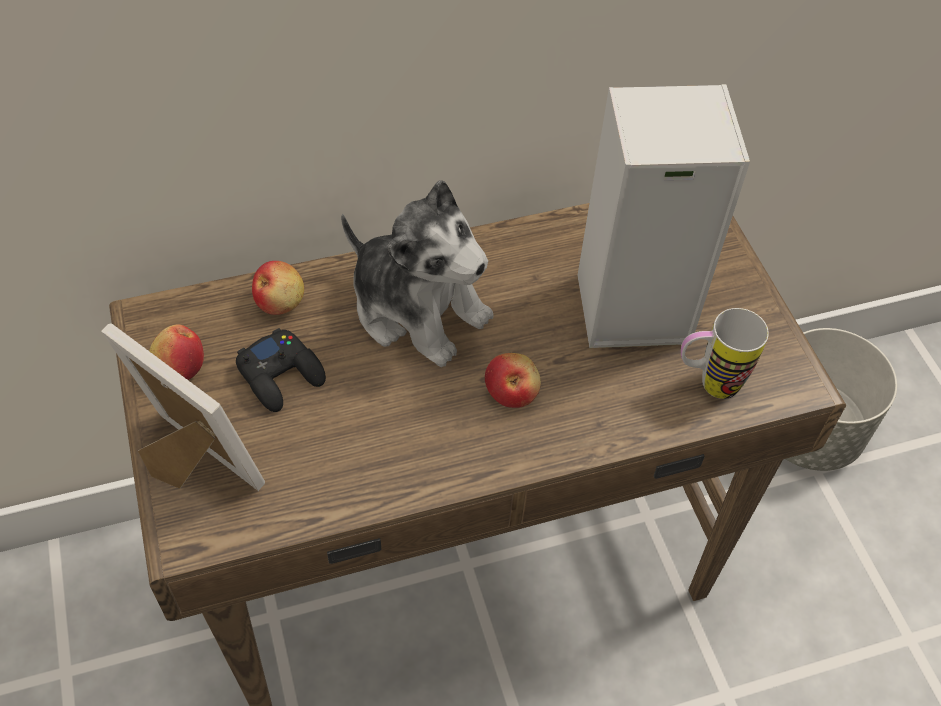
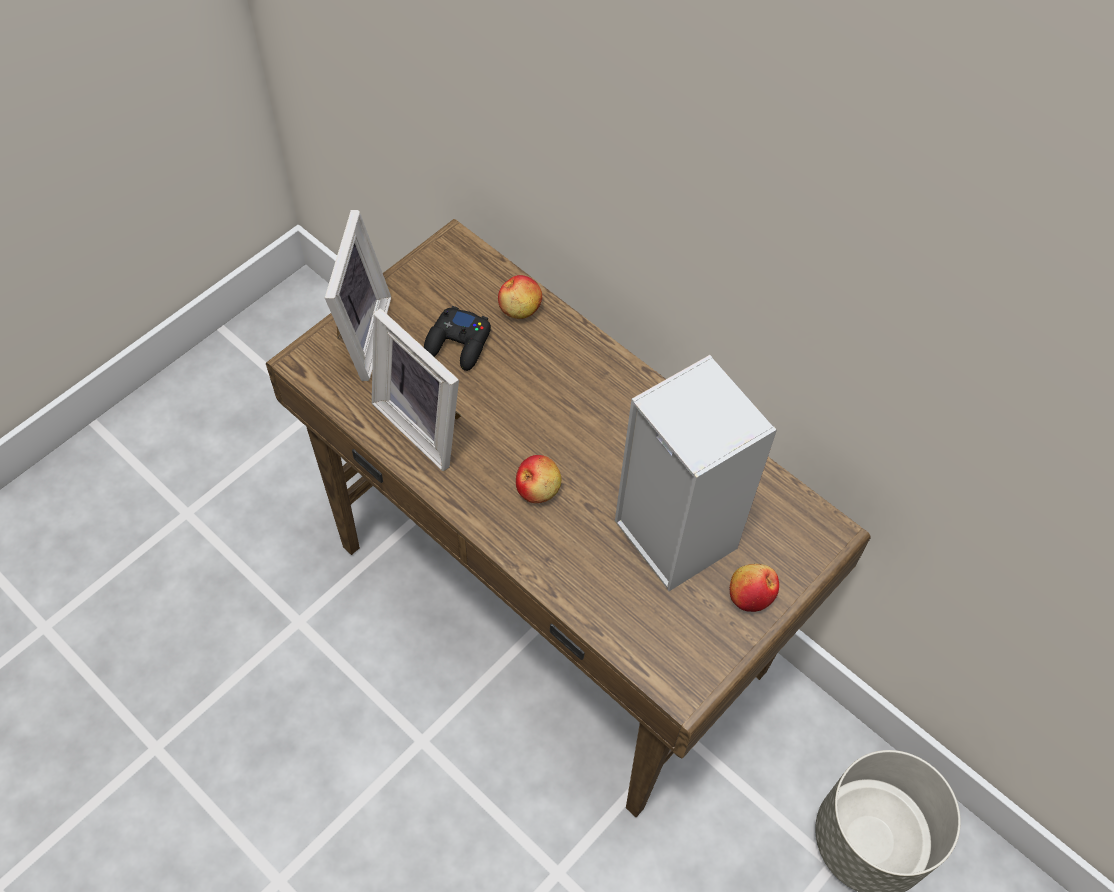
camera: 60 degrees right, 5 degrees up
apple [149,325,204,380] -> apple moved to [730,564,779,612]
plush toy [341,180,493,367] -> none
mug [681,308,769,399] -> none
none -> picture frame [372,308,462,471]

